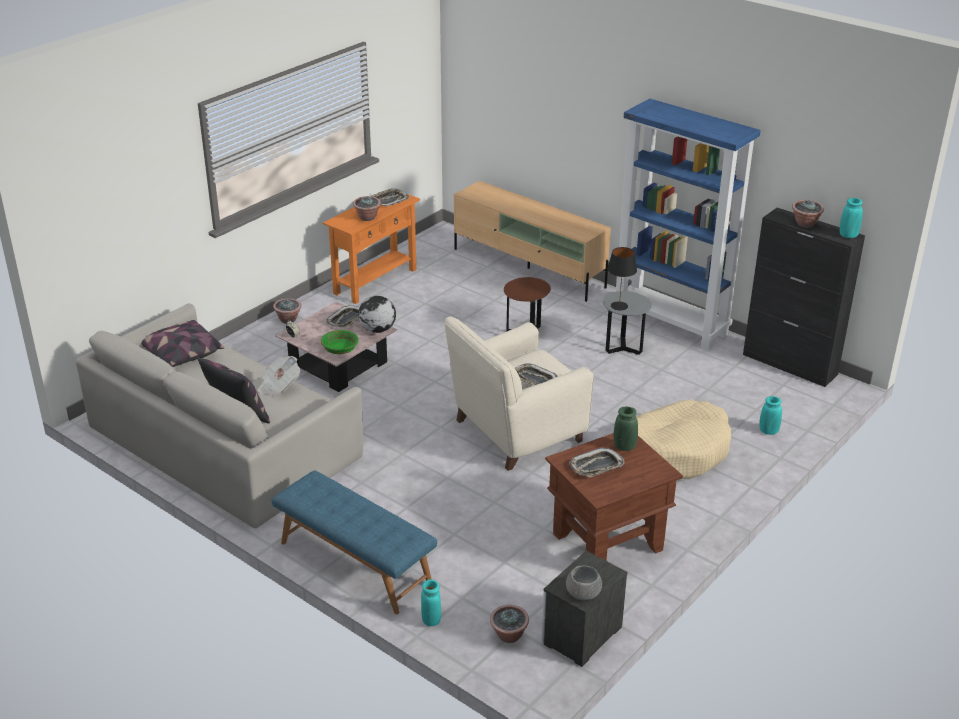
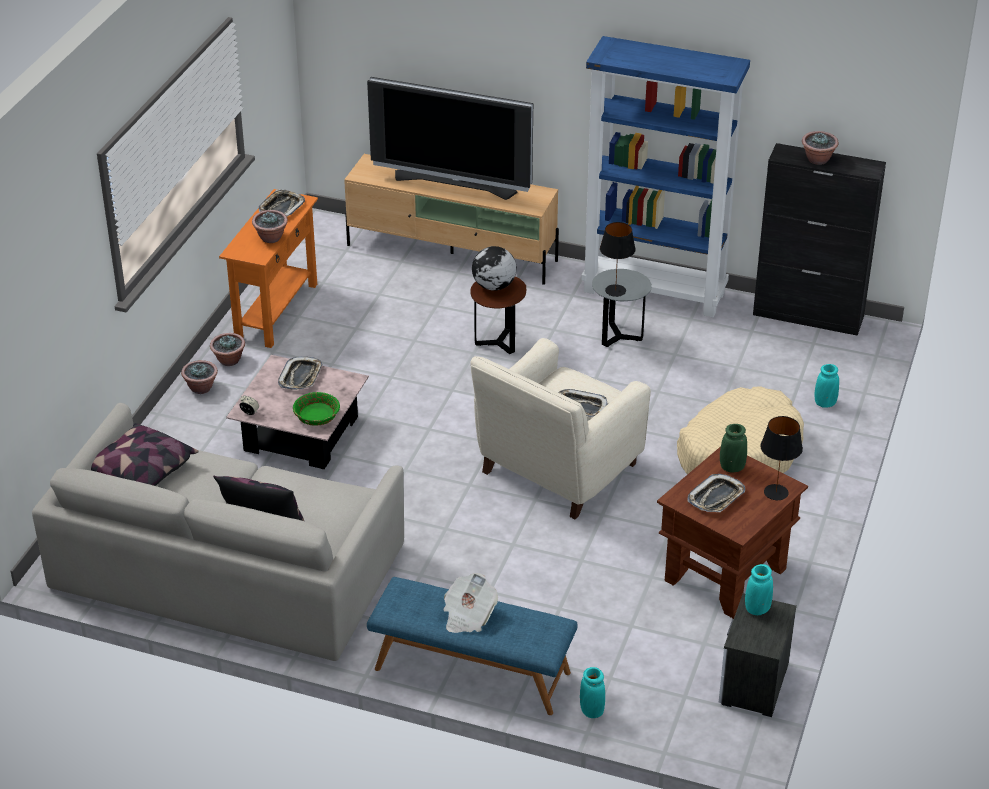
camera: 20 degrees left, 5 degrees up
newspaper [258,356,300,396] -> newspaper moved to [443,573,498,633]
globe [358,296,396,333] -> globe moved to [472,246,517,291]
potted plant [490,605,529,643] -> potted plant moved to [210,333,245,366]
grey bowl [566,565,602,600] -> none
turquoise vase [840,198,863,238] -> turquoise vase moved to [745,564,773,615]
none -> television [367,77,533,200]
none -> black table lamp [760,416,803,500]

